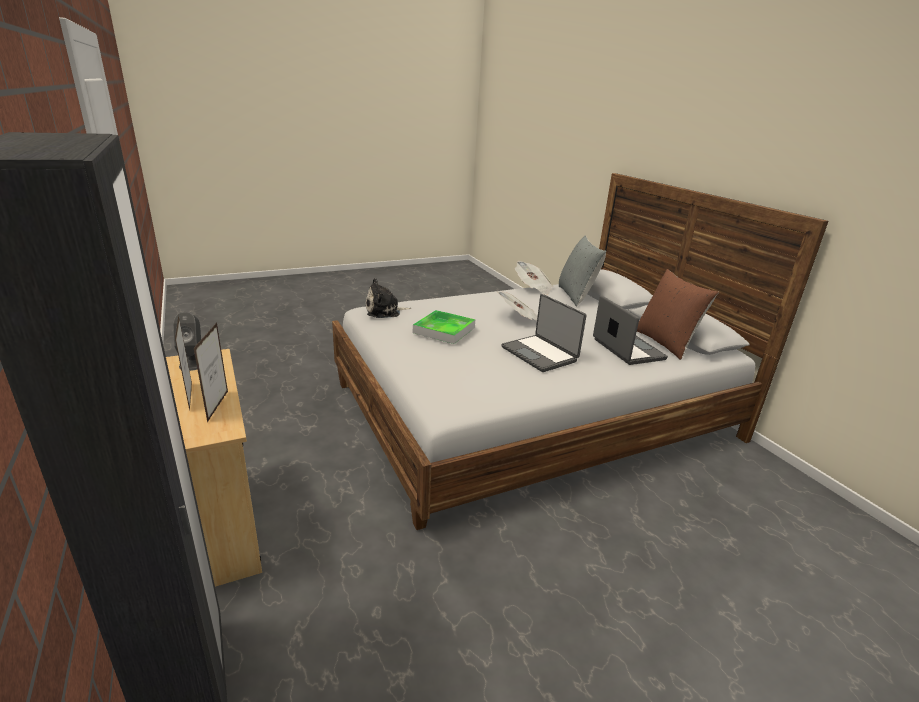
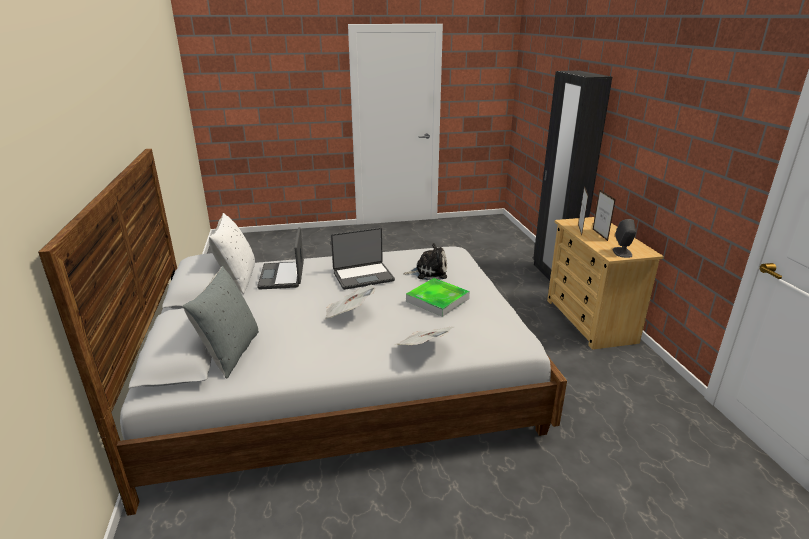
camera: 165 degrees left, 0 degrees up
plush toy [366,278,412,318] -> plush toy moved to [403,243,447,280]
laptop [501,294,587,372] -> laptop turned 90 degrees clockwise [331,228,395,290]
newspaper [515,261,553,295] -> newspaper moved to [395,327,454,345]
brown pillow [637,269,719,360] -> white pillow [209,213,255,294]

